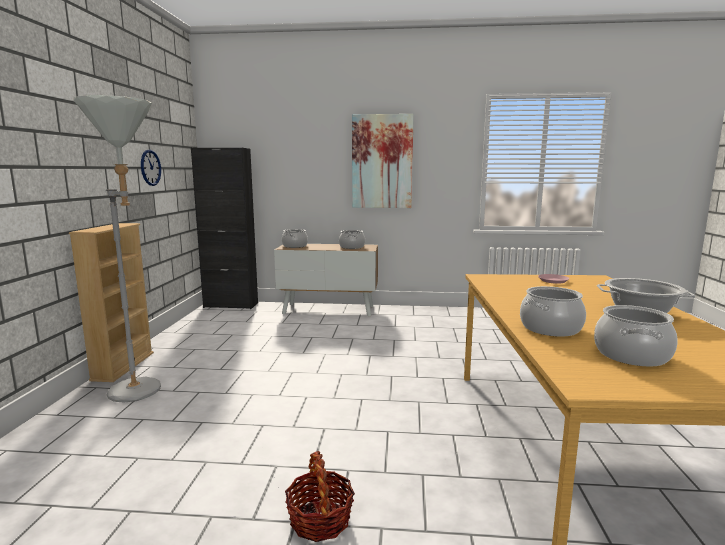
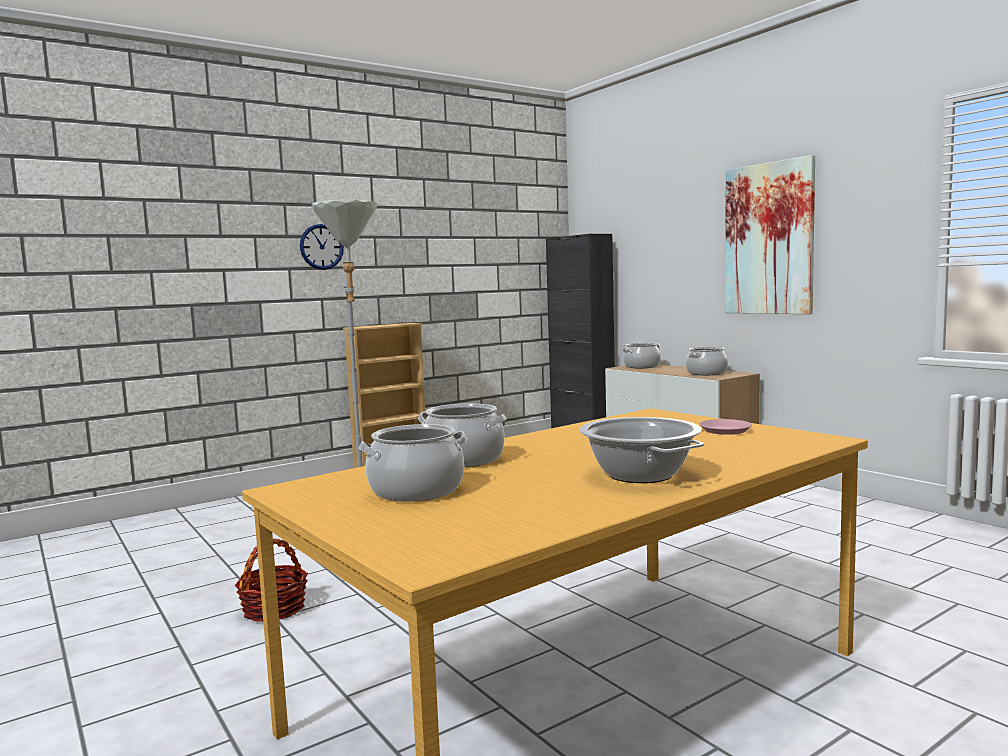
camera: 50 degrees right, 5 degrees down
wall clock [141,150,161,186] -> wall clock moved to [300,224,344,270]

